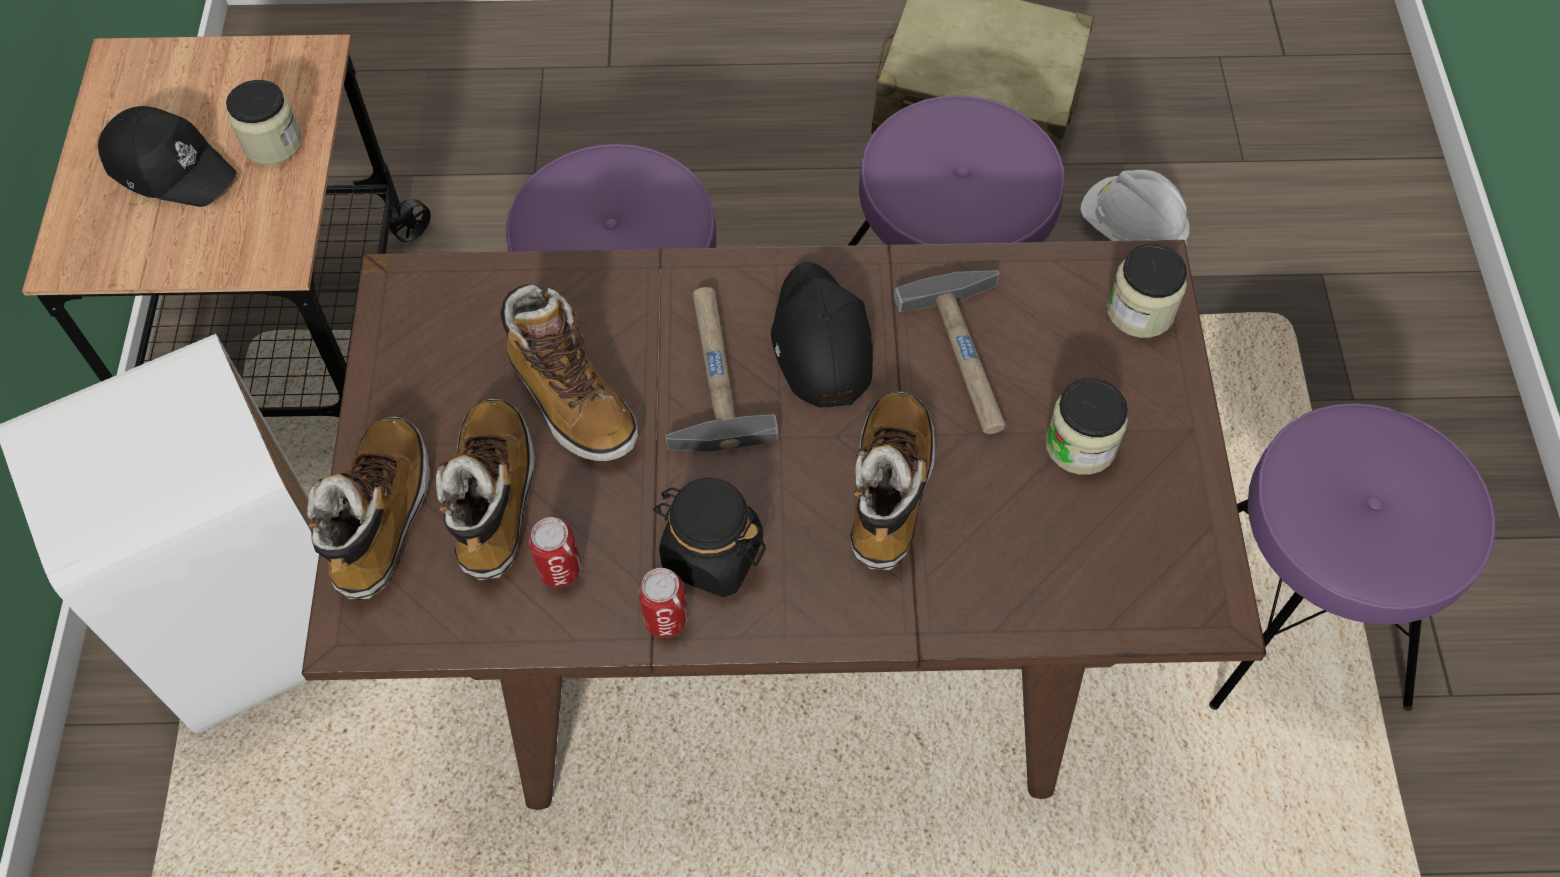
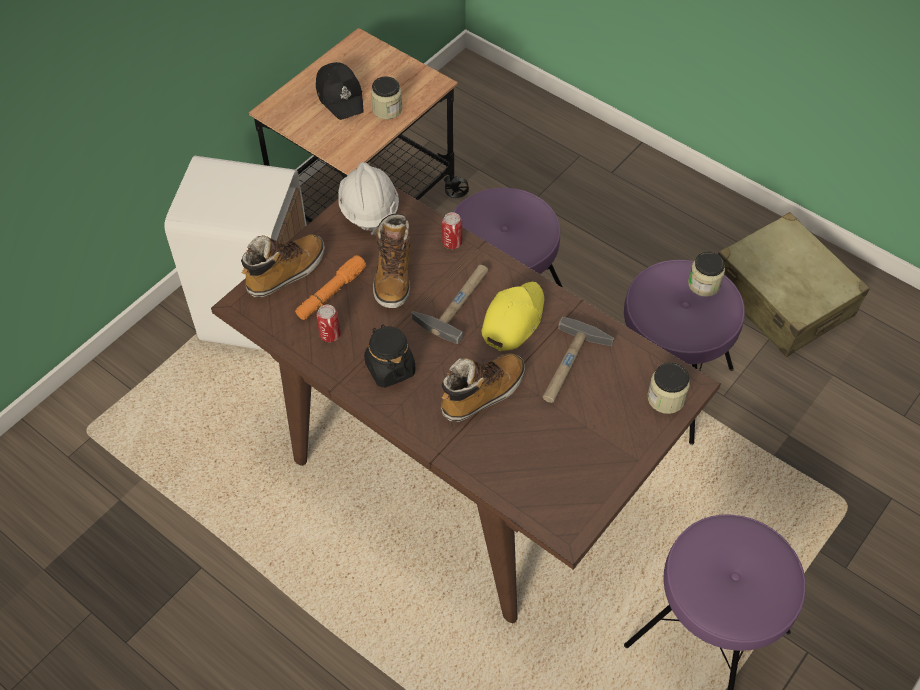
camera: 40 degrees right, 5 degrees down
boot [436,399,535,580] -> orange flashlight [295,255,366,320]
can [638,568,688,638] -> can moved to [442,212,462,249]
black cap [771,261,873,408] -> yellow cap [482,282,544,351]
jar [1045,378,1128,475] -> jar moved to [688,251,725,297]
white hard hat [1080,170,1190,245] -> white hard hat moved to [338,162,399,235]

